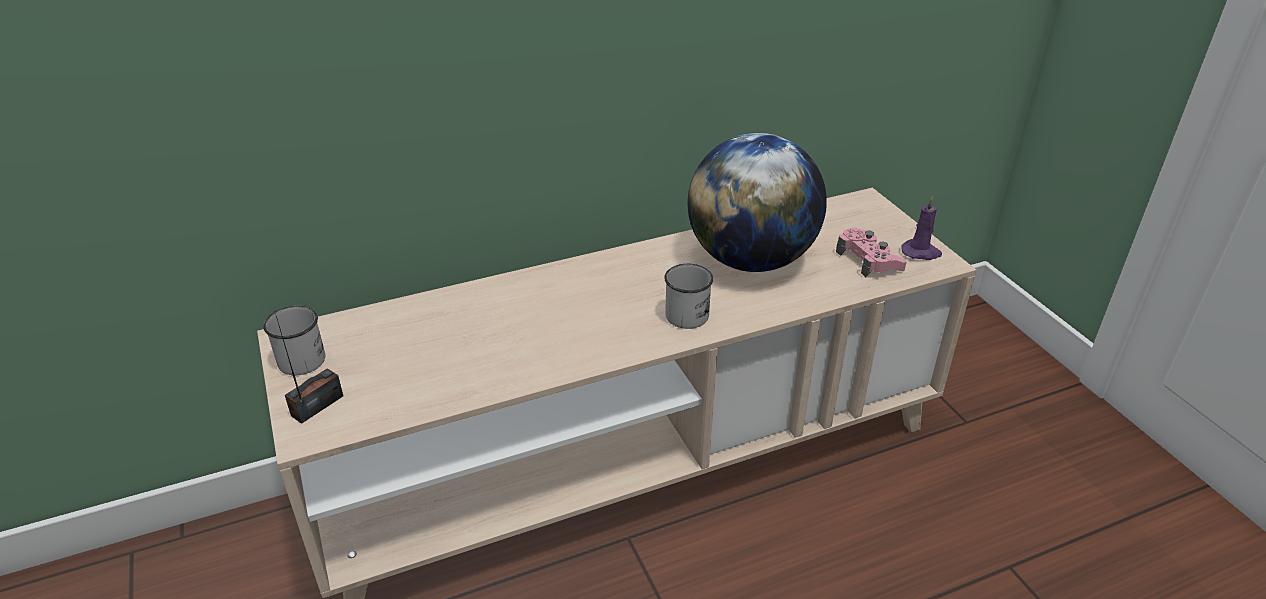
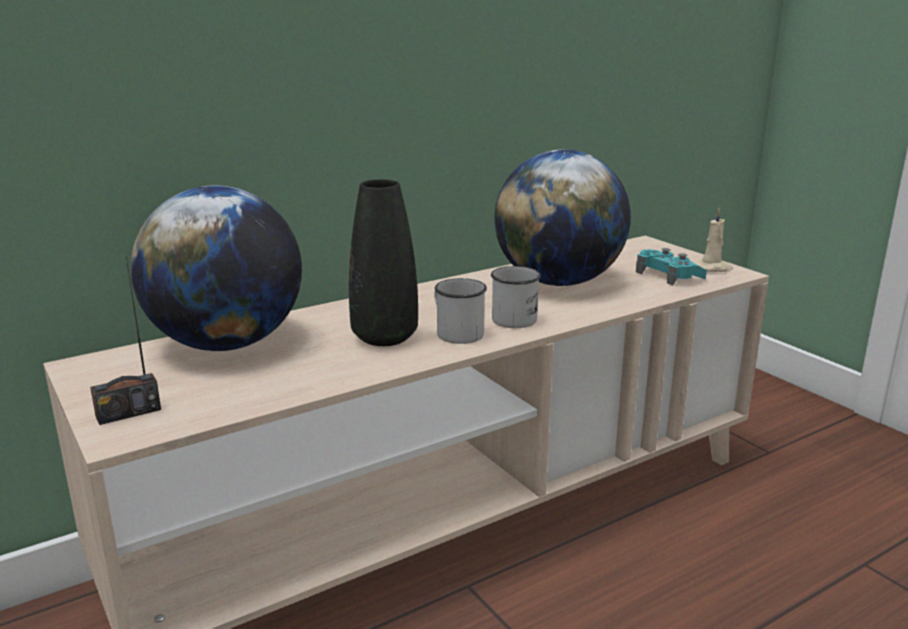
camera: 10 degrees left, 15 degrees down
white mug [263,306,325,375] -> white mug moved to [434,278,487,344]
radio [275,313,343,424] -> radio turned 150 degrees counterclockwise [90,256,161,425]
pink game controller [836,227,906,277] -> turquoise game controller [636,248,707,285]
purple candle [901,196,942,260] -> beige candle [694,207,733,272]
none -> globe [130,185,302,351]
none -> black vase [349,179,418,346]

